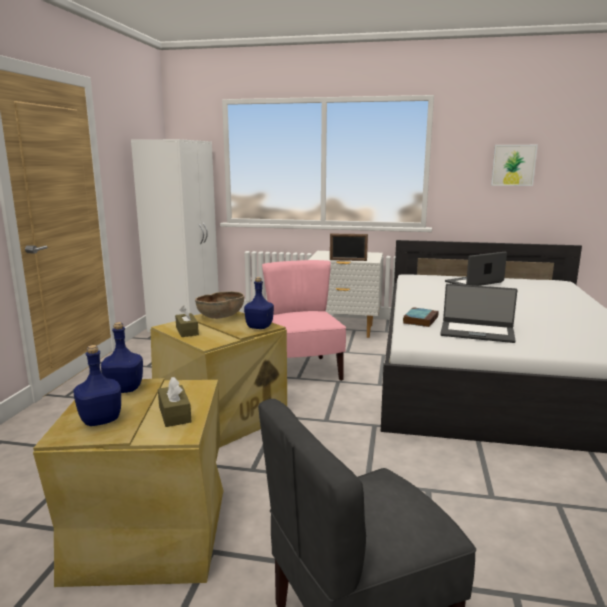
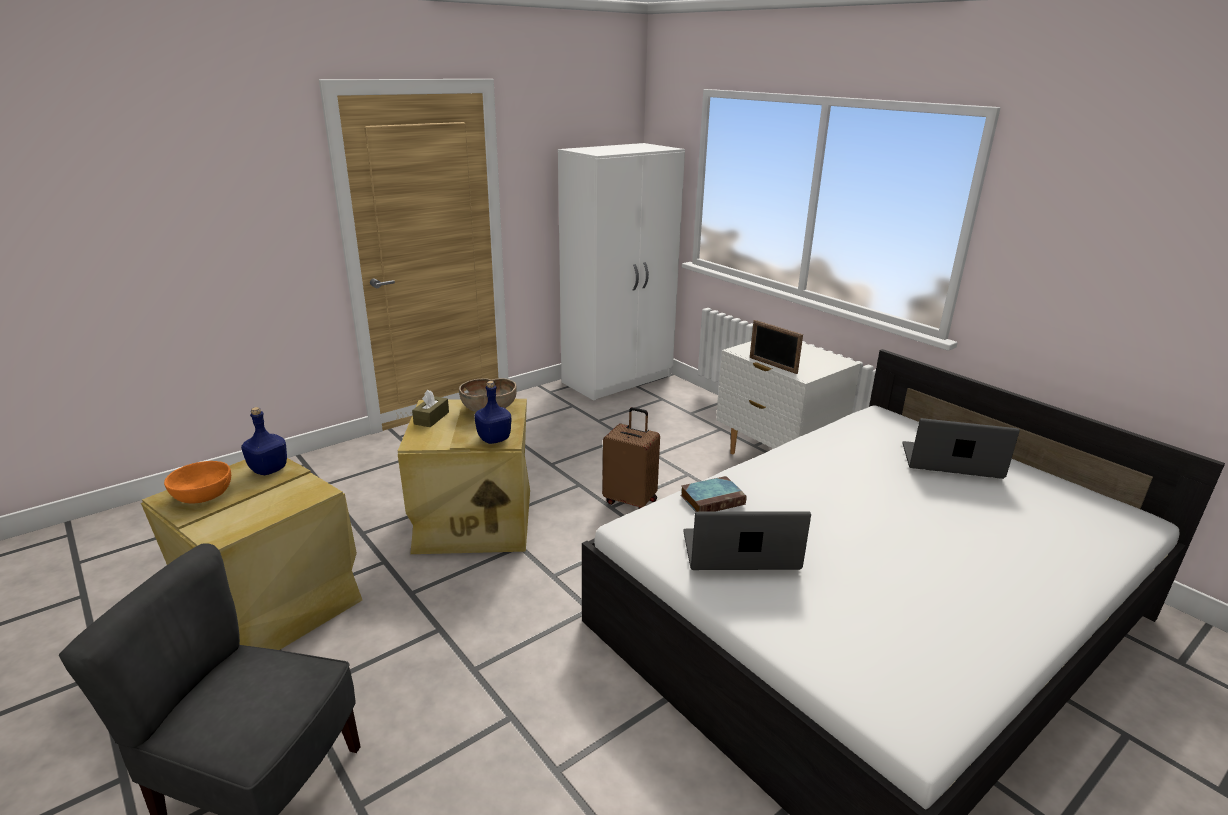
camera: 40 degrees right, 10 degrees up
blue bottle [73,345,121,426] -> orange bowl [164,461,231,503]
brown tissue box [158,377,191,427] -> none
pink chair [262,260,346,381] -> brown suitcase [602,407,660,509]
laptop [440,284,517,343] -> laptop turned 120 degrees clockwise [683,511,811,570]
picture [491,145,538,186] -> none

